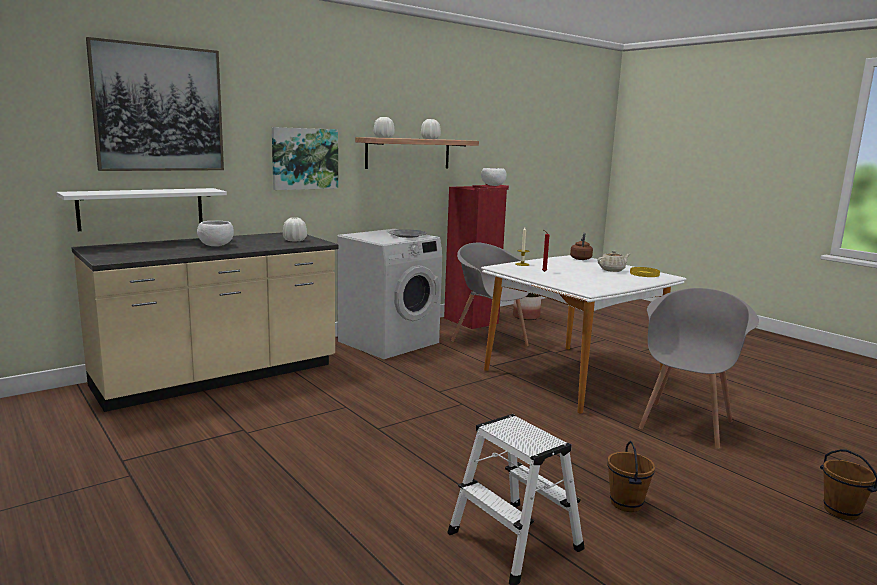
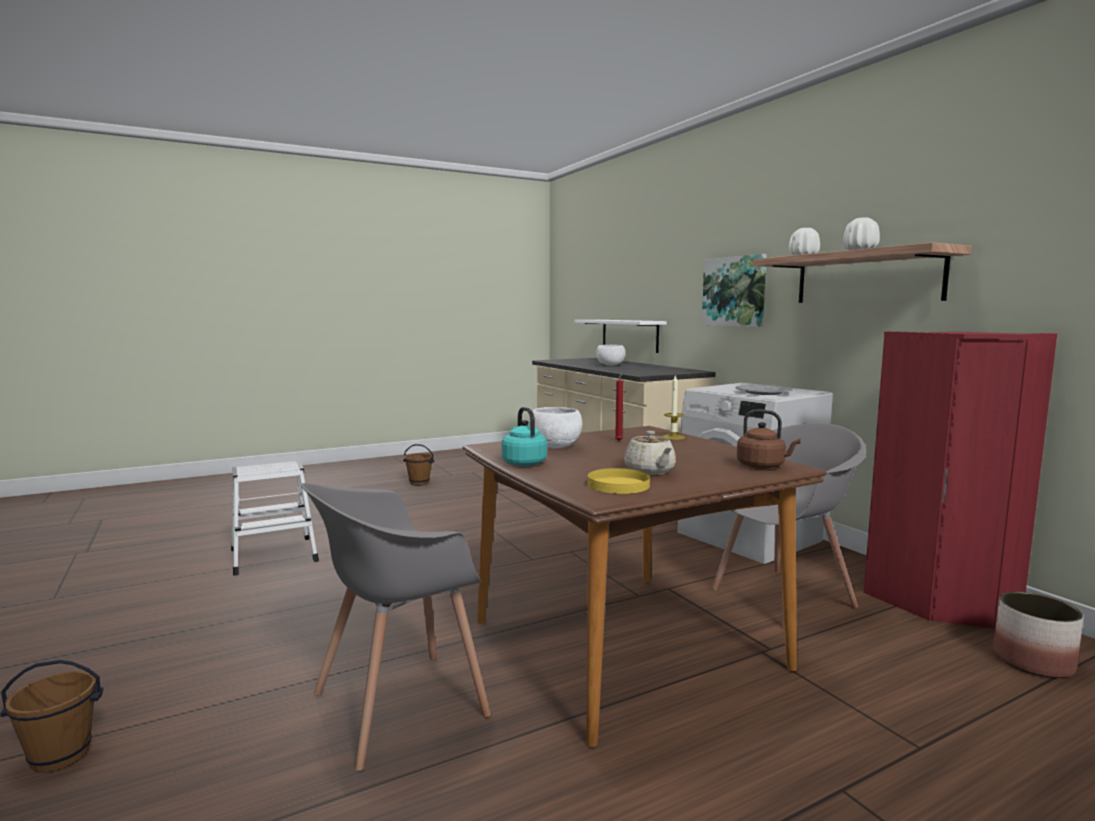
camera: 100 degrees right, 5 degrees down
picture [86,37,224,171] -> none
white vase [283,217,307,241] -> none
white bowl [481,168,507,186] -> white bowl moved to [529,407,582,448]
white dining table [481,255,687,414] -> brown dining table [462,426,827,747]
brown bucket [607,441,655,512] -> brown bucket moved to [403,444,435,486]
grey chair [639,288,759,449] -> grey chair turned 105 degrees clockwise [301,483,491,771]
none -> turquoise kettle [502,407,547,466]

